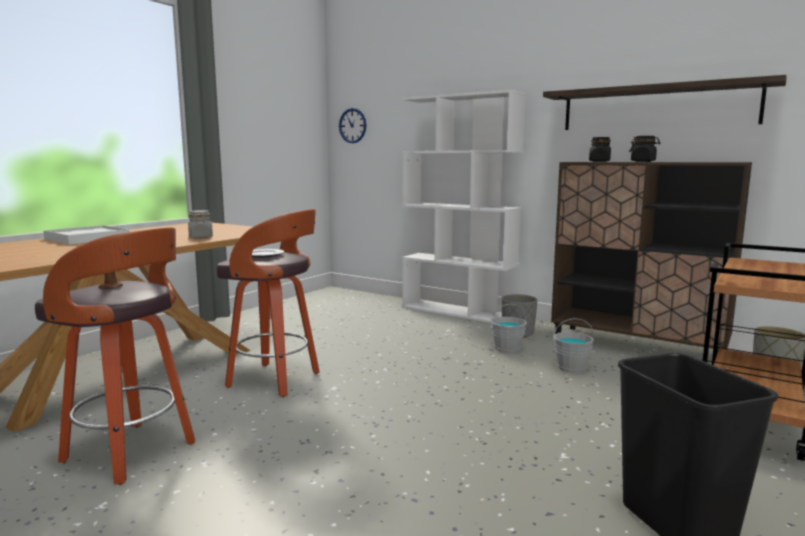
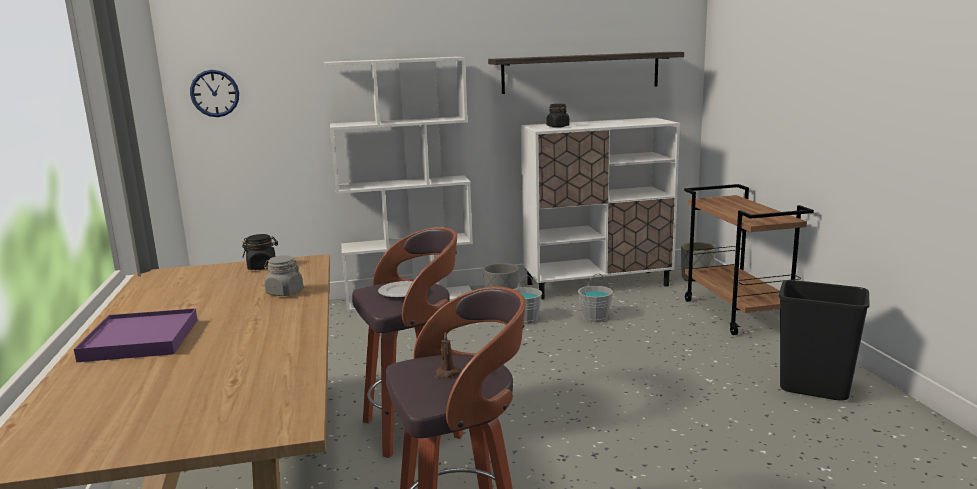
camera: 45 degrees left, 5 degrees up
white tray [43,225,129,245] -> purple tray [74,308,197,362]
brown cabinet [551,162,752,354] -> white cabinet [520,117,680,300]
black jar [629,136,660,162] -> black jar moved to [242,234,278,270]

